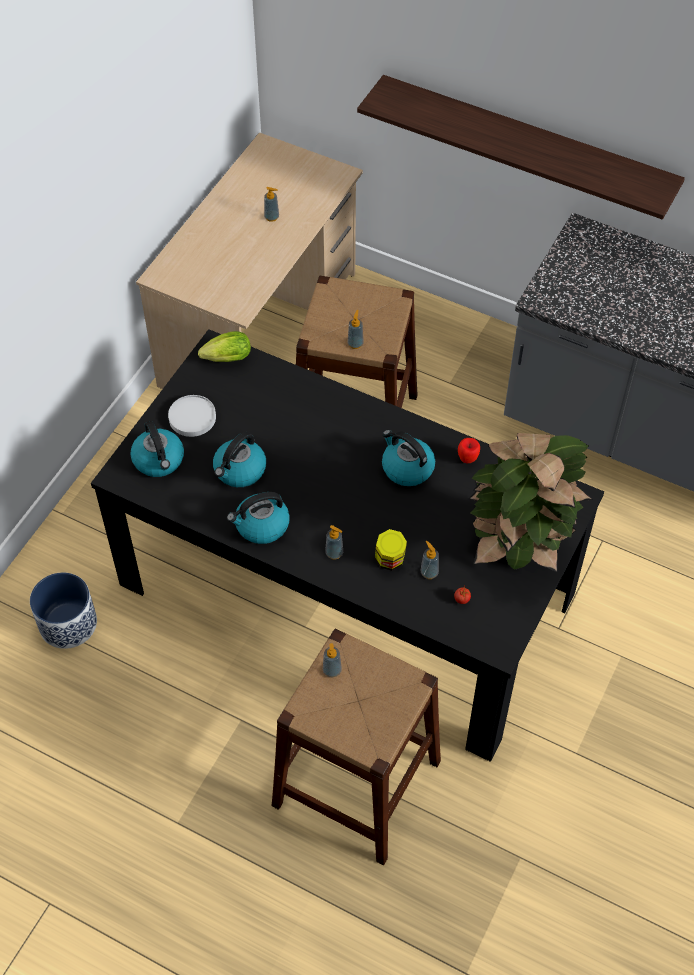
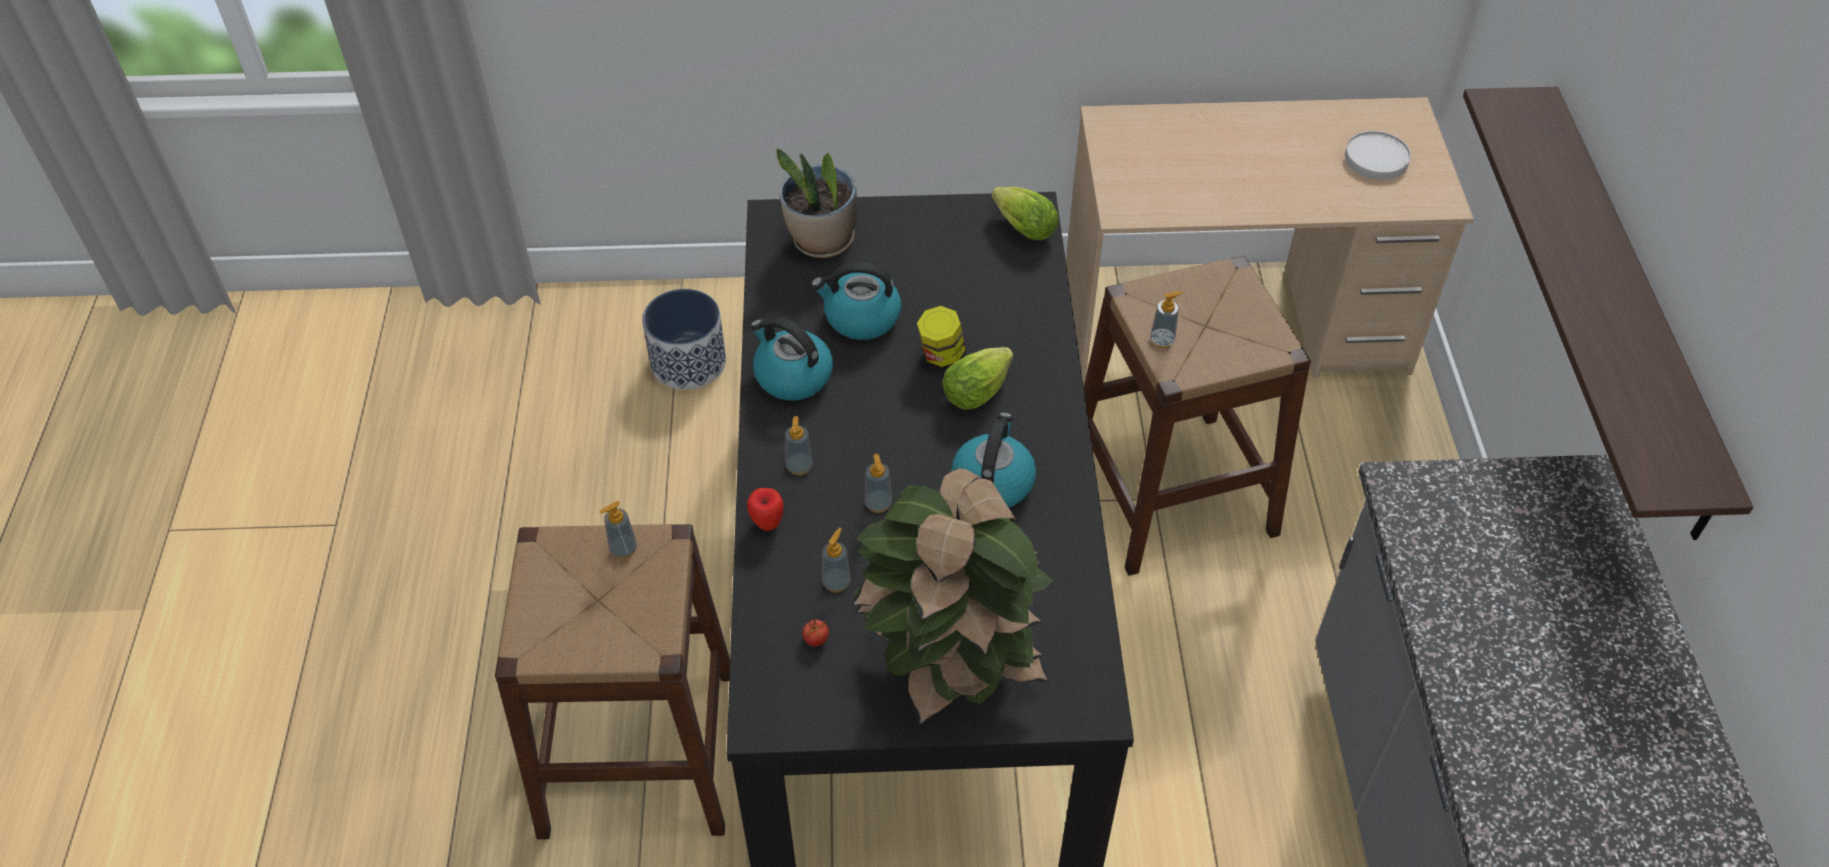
camera: 60 degrees right, 5 degrees down
kettle [130,421,184,477] -> potted plant [776,148,857,258]
white plate [168,395,216,437] -> white plate moved to [1345,131,1411,180]
soap dispenser [264,187,279,222] -> soap dispenser moved to [865,454,892,513]
jar [375,529,407,570] -> jar moved to [917,306,966,370]
apple [458,438,480,463] -> apple moved to [747,488,784,531]
none -> lettuce [942,347,1013,410]

